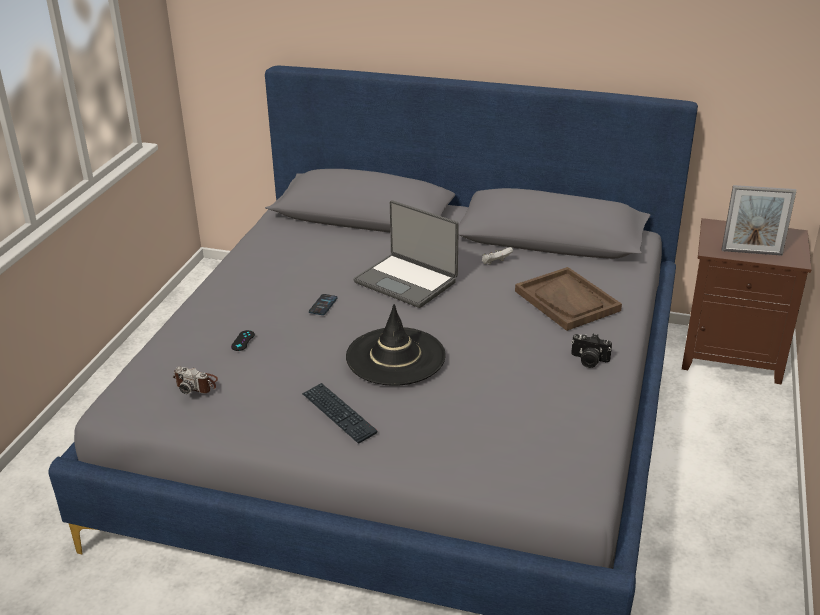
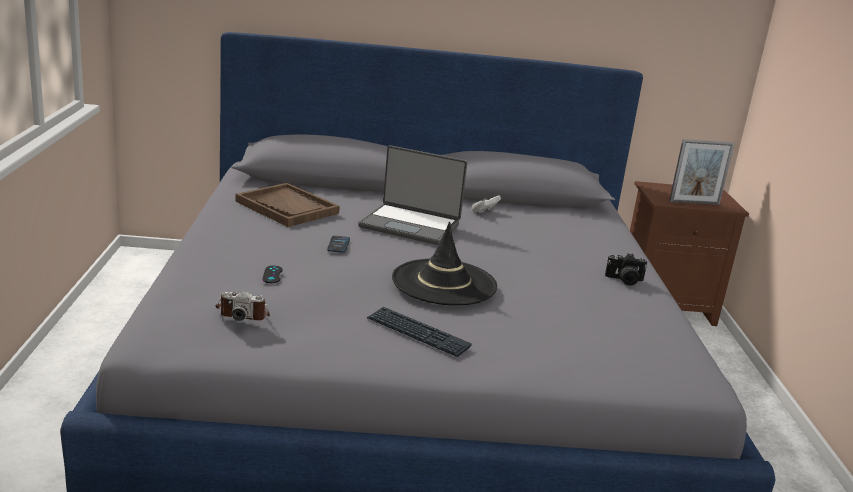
camera: 20 degrees left, 10 degrees down
brown tray [515,267,622,331] -> brown tray moved to [235,183,340,227]

